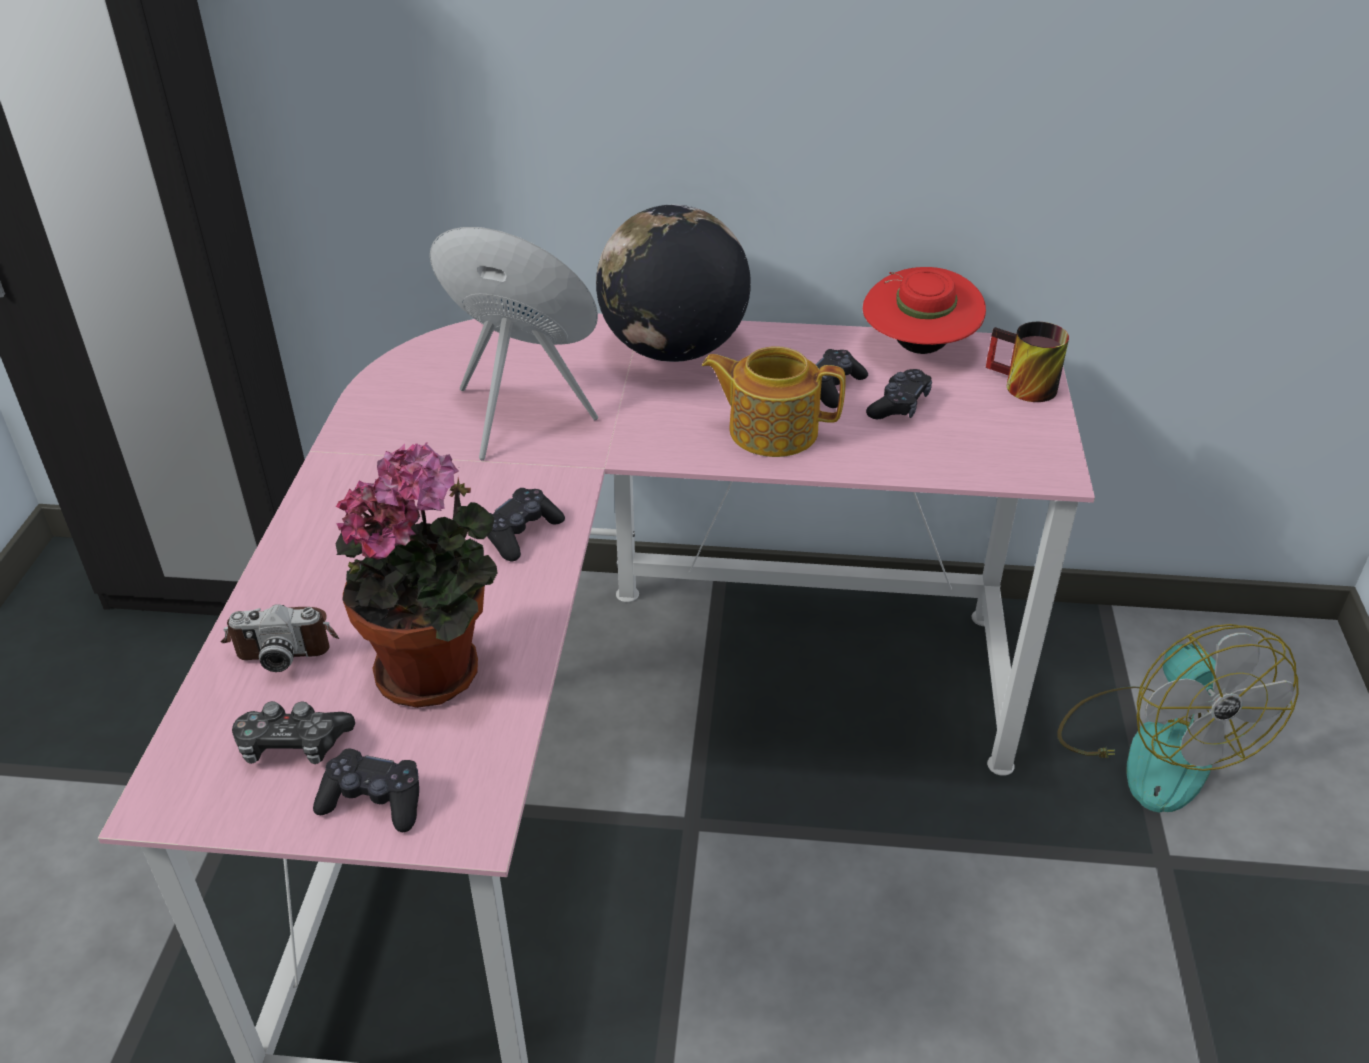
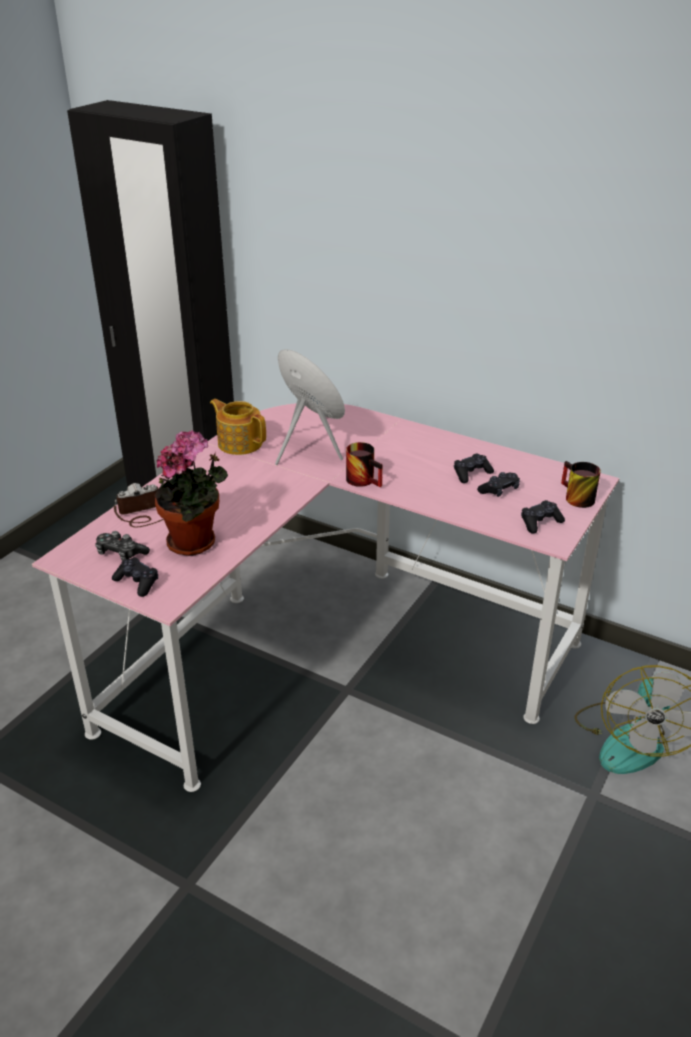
camera: 25 degrees right, 5 degrees down
camera [220,604,339,672] -> camera turned 135 degrees clockwise [114,483,164,527]
black game controller [487,488,565,562] -> black game controller moved to [521,500,565,534]
globe [596,205,751,362] -> none
teapot [702,347,846,457] -> teapot moved to [210,399,266,455]
red hat [863,267,986,354] -> none
none -> mug [346,442,383,487]

